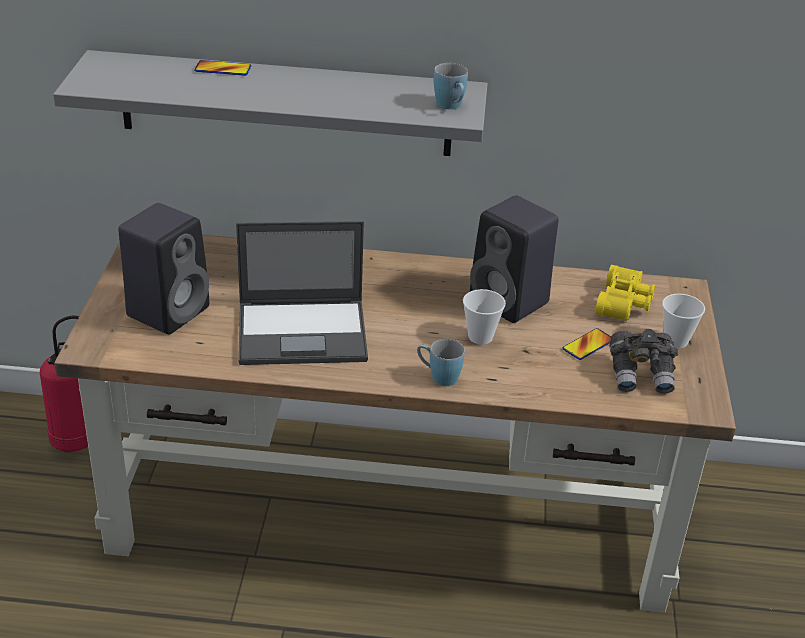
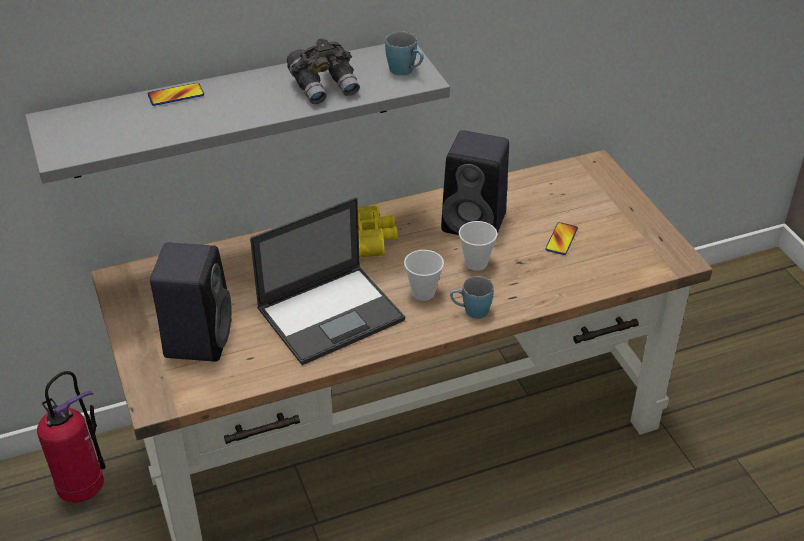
camera: 25 degrees left, 5 degrees up
yellow binoculars [595,265,655,321] -> yellow binoculars moved to [358,205,398,258]
grey binoculars [609,329,678,394] -> grey binoculars moved to [287,38,360,104]
cup [662,294,705,348] -> cup moved to [404,250,444,301]

